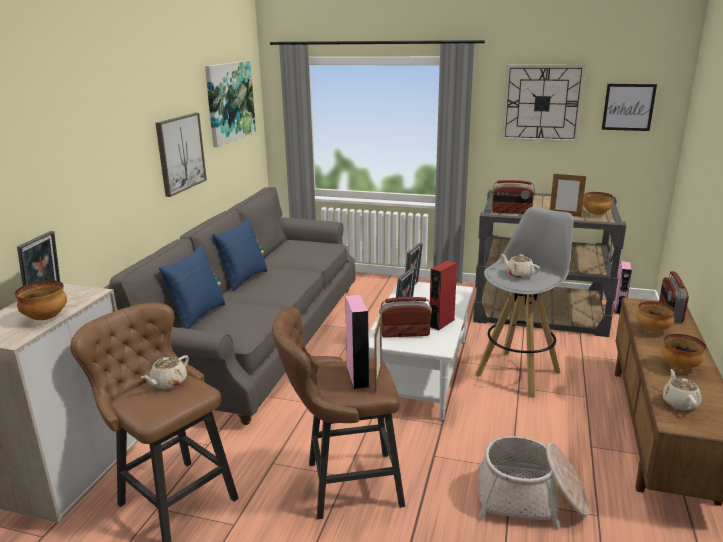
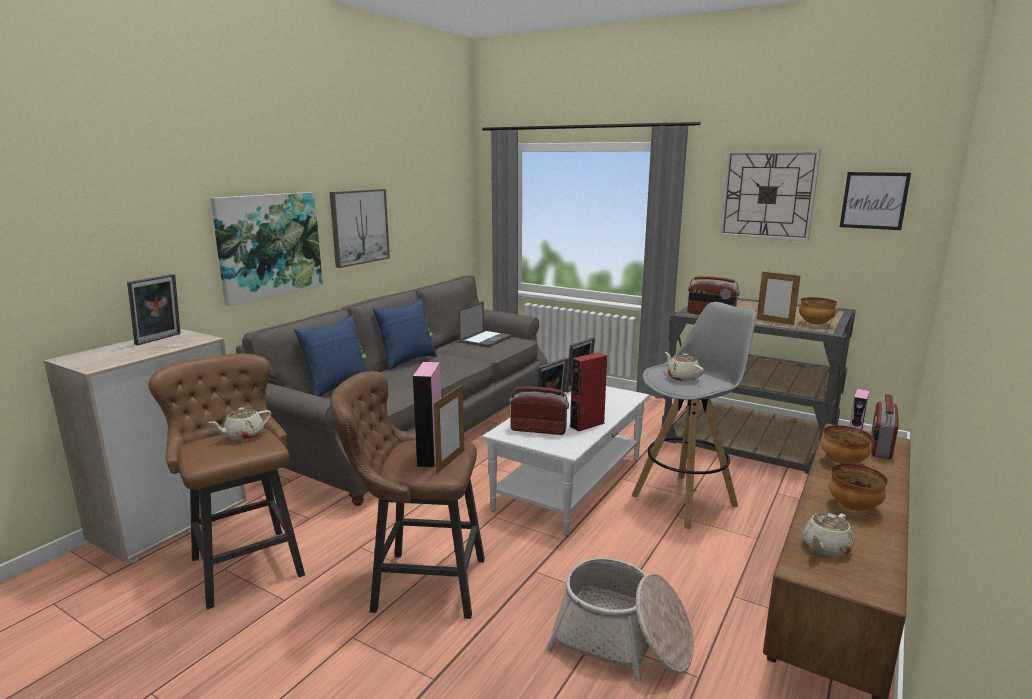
camera: 15 degrees right, 5 degrees down
bowl [15,280,67,320] -> none
picture [205,61,256,147] -> picture moved to [210,192,323,306]
beige teapot [662,369,702,411] -> beige teapot turned 150 degrees counterclockwise [802,513,855,557]
none -> laptop [458,301,512,348]

